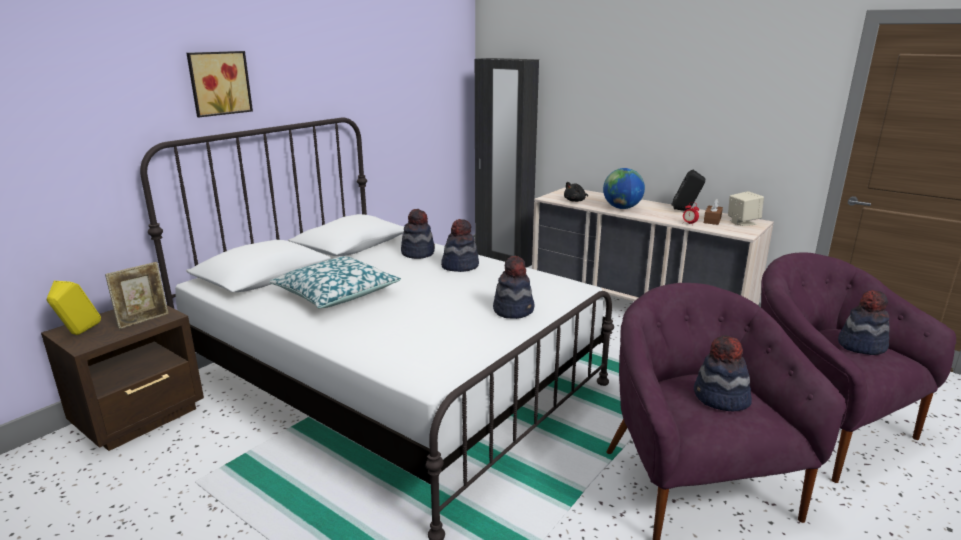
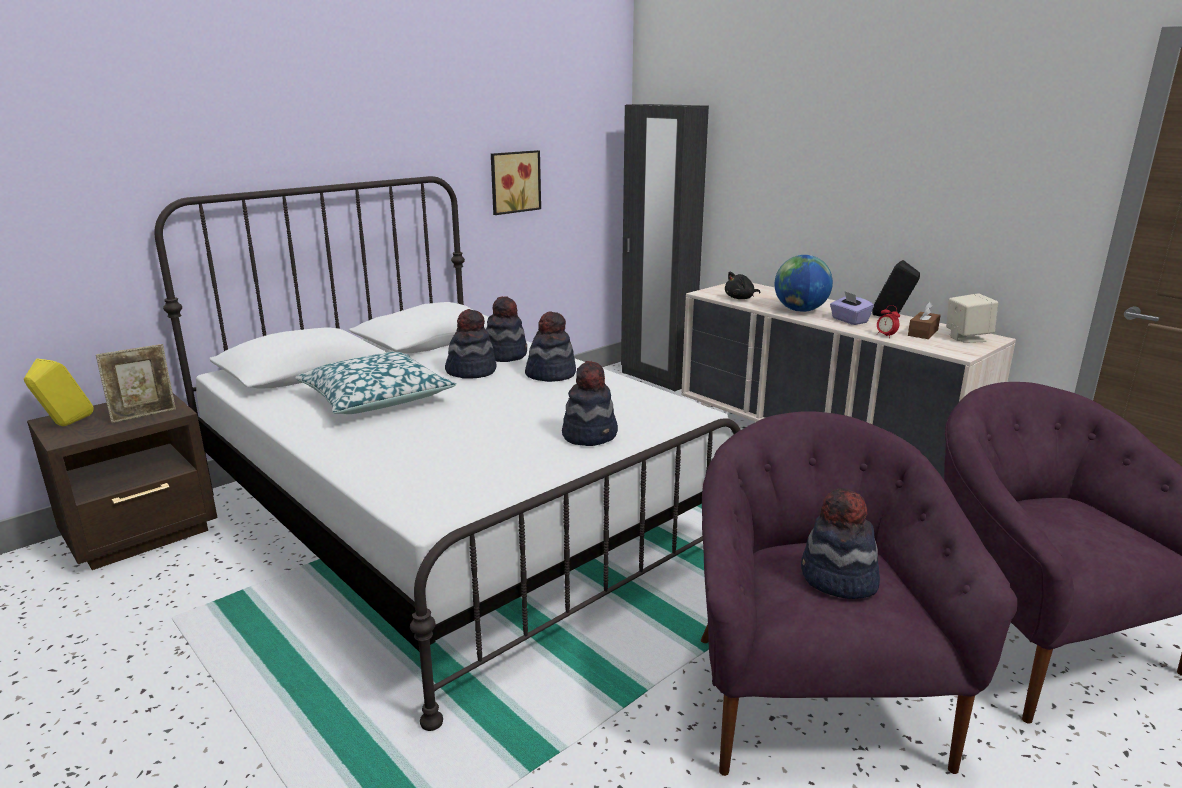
camera: 10 degrees right, 0 degrees up
picture [187,51,253,117] -> picture moved to [491,150,541,215]
hat [838,290,890,355] -> hat moved to [445,309,497,379]
none -> purple tissue box [830,291,874,325]

